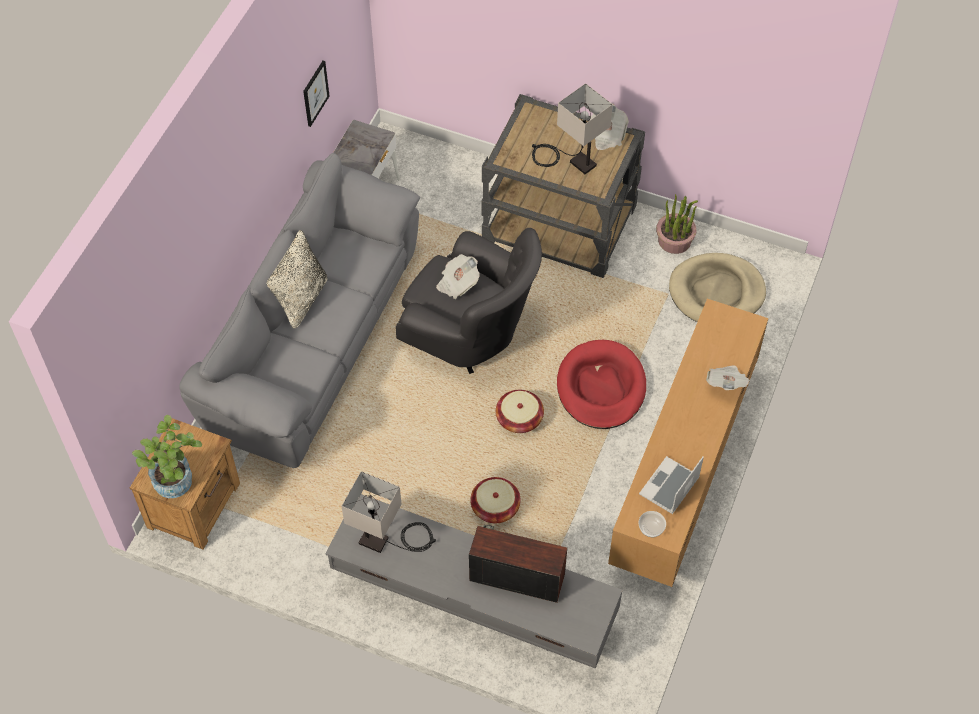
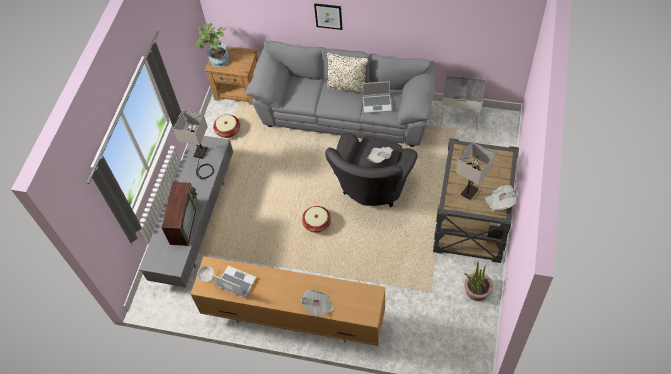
camera: 85 degrees right, 0 degrees up
picture [303,60,329,127] -> picture moved to [314,3,343,30]
basket [470,477,521,523] -> basket moved to [213,115,240,138]
red dog bed [557,340,646,429] -> none
beige dog bed [669,253,766,322] -> none
none -> laptop [362,81,392,113]

